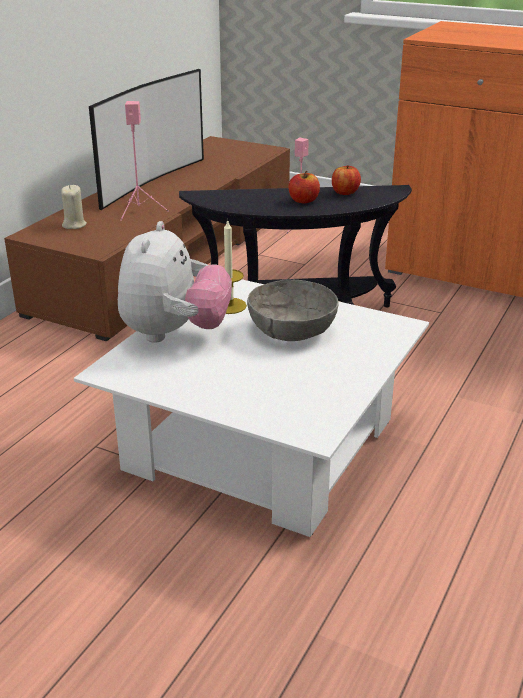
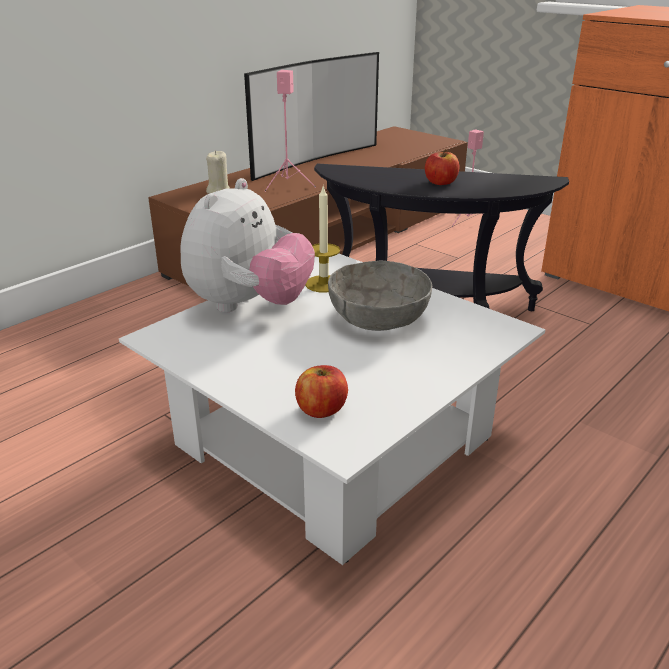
camera: 15 degrees right, 0 degrees up
apple [332,165,361,195] -> apple moved to [295,365,348,418]

